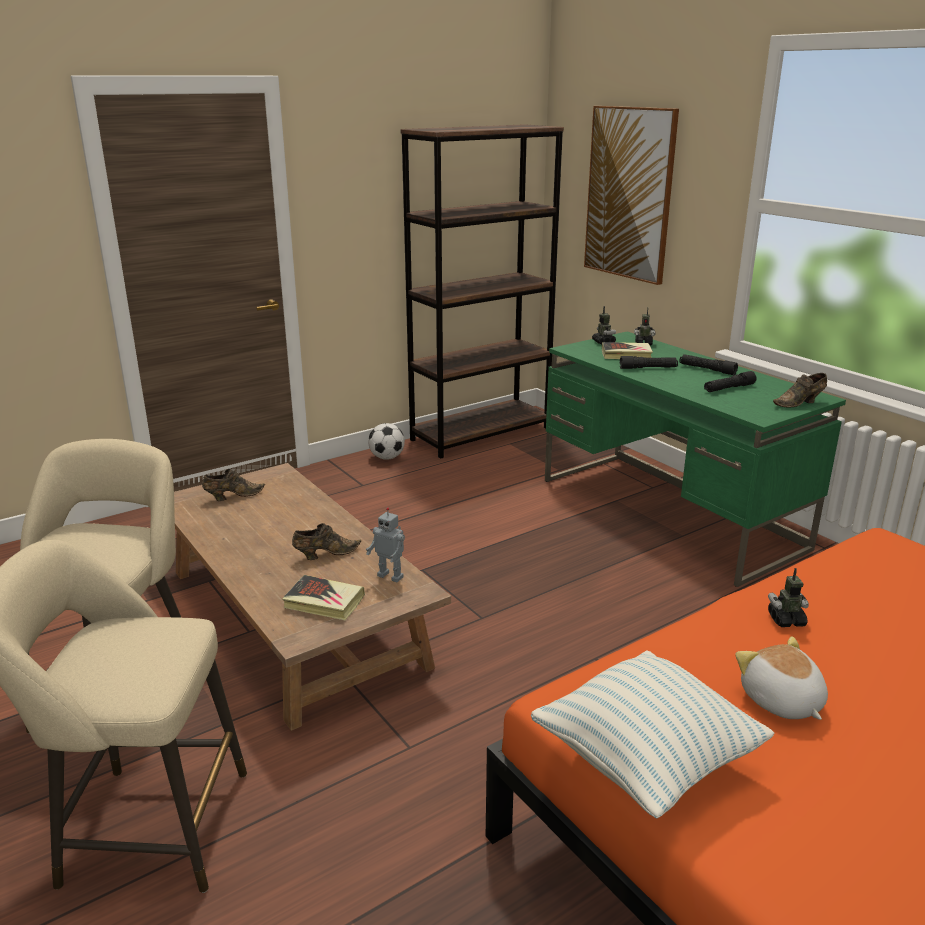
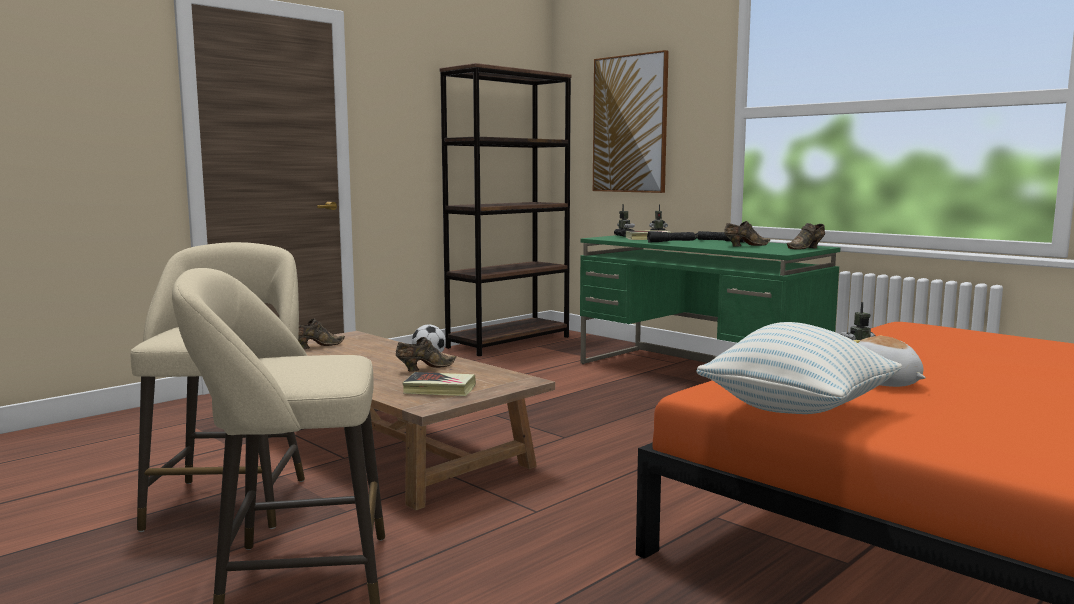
camera: 10 degrees left, 15 degrees down
toy robot [366,507,405,582] -> none
black flashlight [704,371,757,392] -> brown shoe [724,221,771,246]

